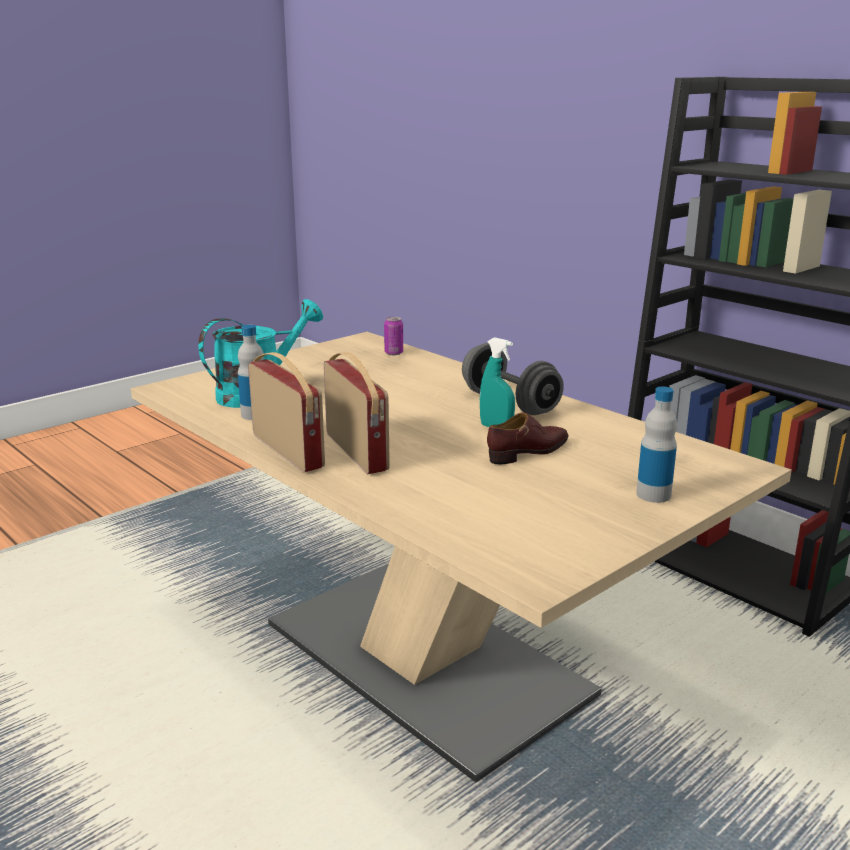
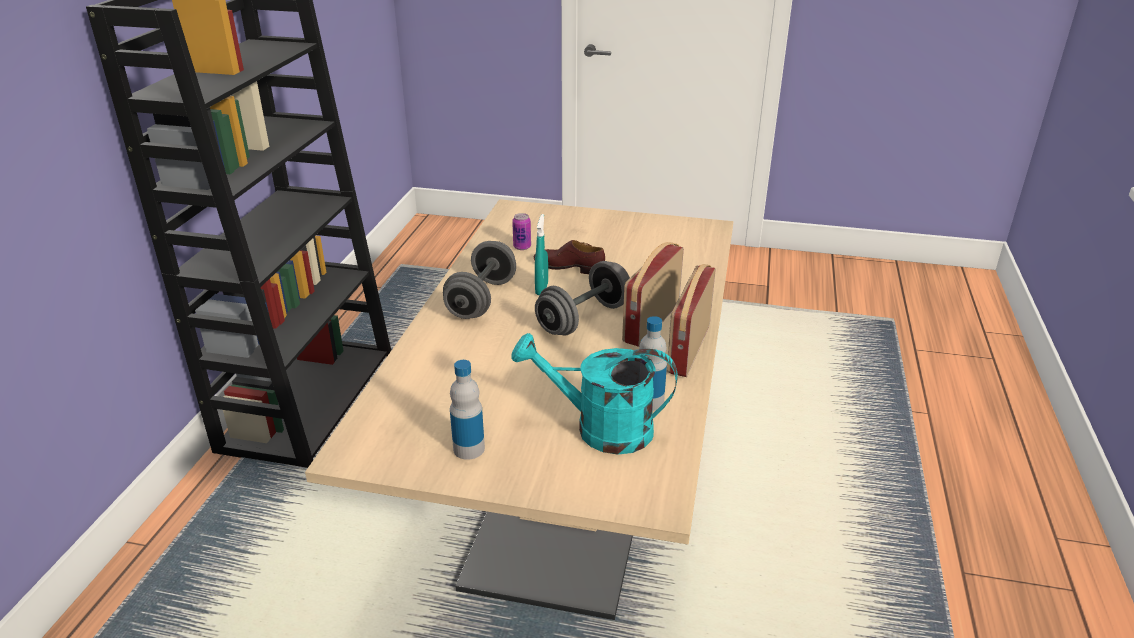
camera: 125 degrees left, 10 degrees up
can [384,317,403,355] -> can moved to [512,213,531,250]
bottle [636,387,677,503] -> bottle moved to [450,360,485,460]
none -> grey dumbbell [535,261,630,336]

